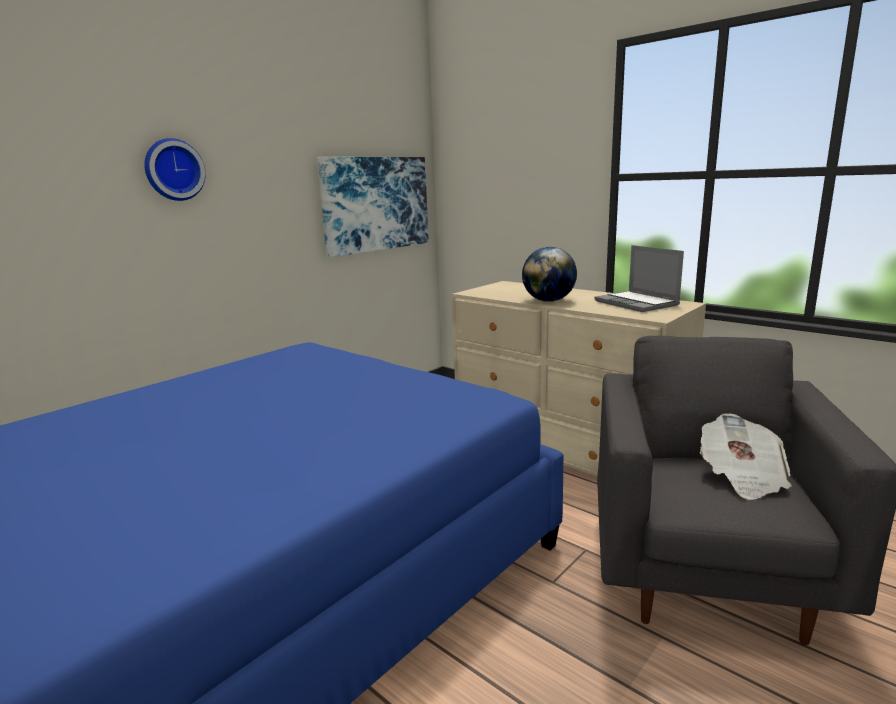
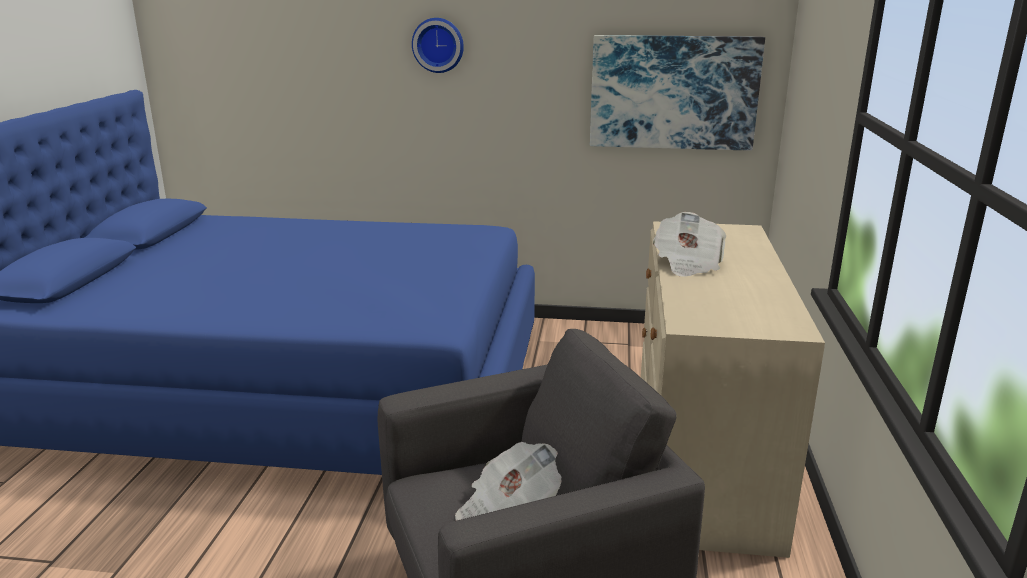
camera: 55 degrees right, 5 degrees up
globe [522,247,577,302] -> newspaper [653,212,727,277]
laptop [594,245,684,312] -> none

